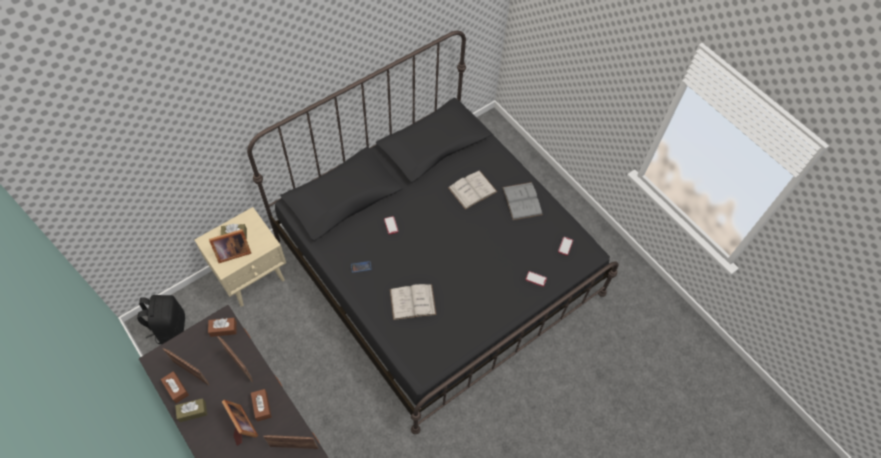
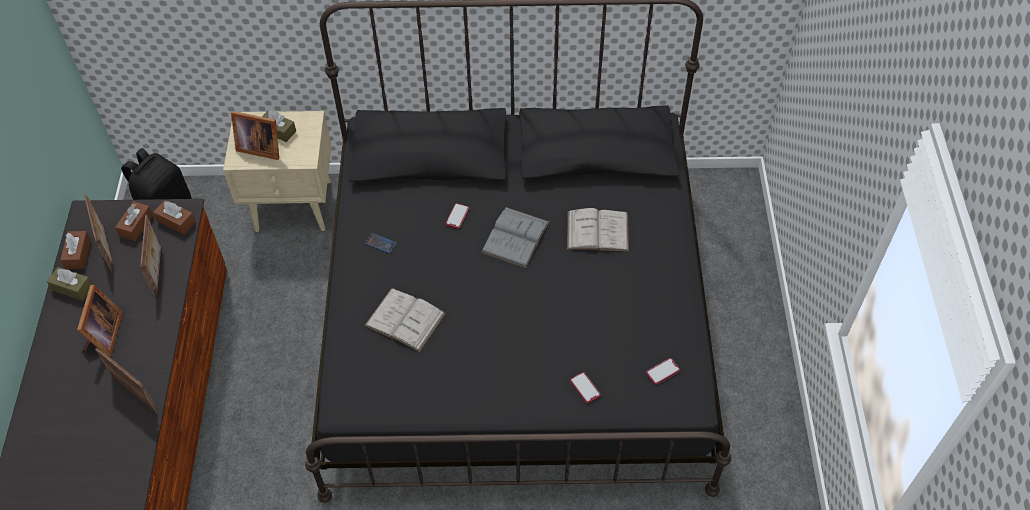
camera: 40 degrees right, 5 degrees down
brown tissue box [251,389,271,421] -> brown tissue box moved to [115,201,153,241]
grey book [502,182,543,220] -> grey book moved to [481,207,550,268]

